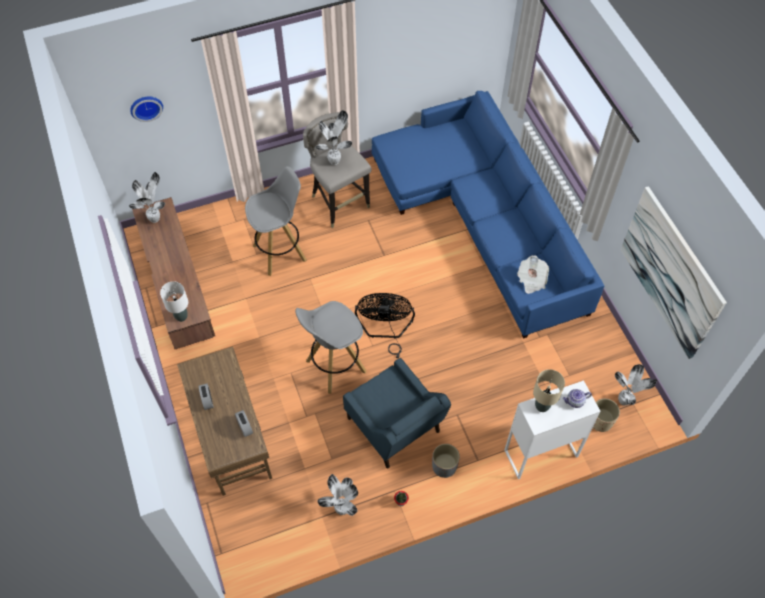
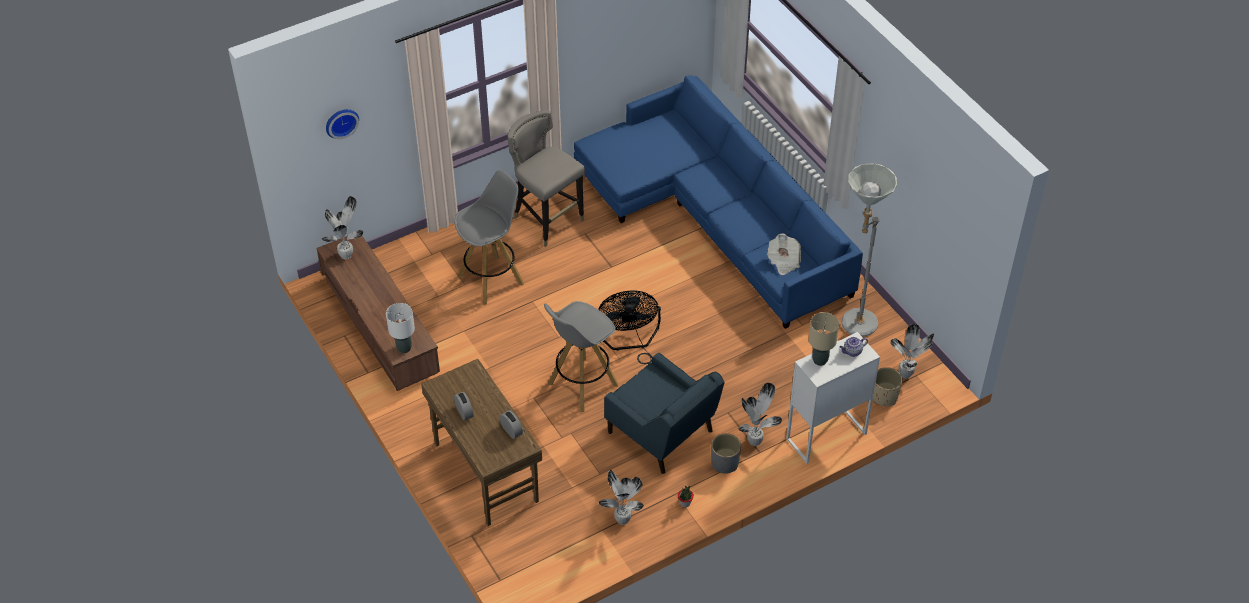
camera: 10 degrees left, 10 degrees down
potted plant [315,110,352,165] -> potted plant moved to [738,383,782,446]
picture [620,186,727,359] -> none
none -> grey floor lamp [841,163,897,337]

